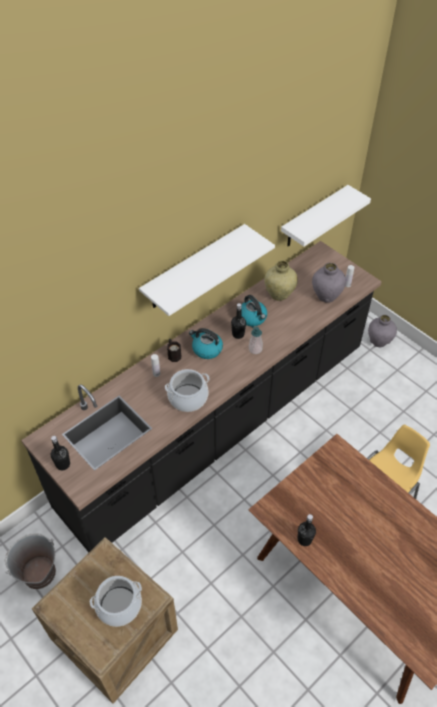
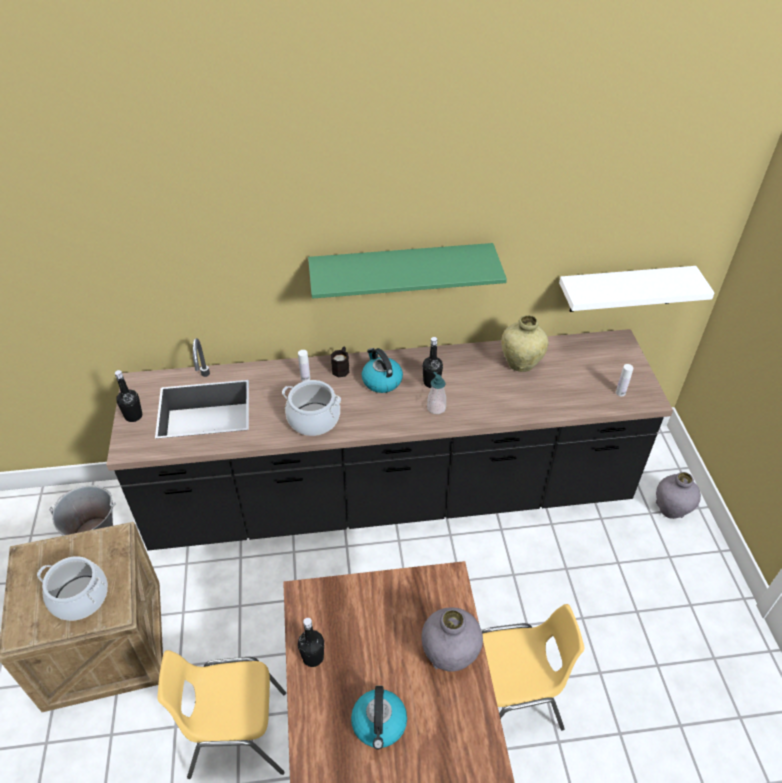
camera: 35 degrees right, 5 degrees down
white shelf [139,224,275,316] -> green shelf [308,243,507,299]
kettle [241,295,267,326] -> kettle moved to [351,686,407,750]
grey vase [312,263,346,303] -> grey vase moved to [421,607,483,672]
none -> yellow chair [157,650,286,779]

